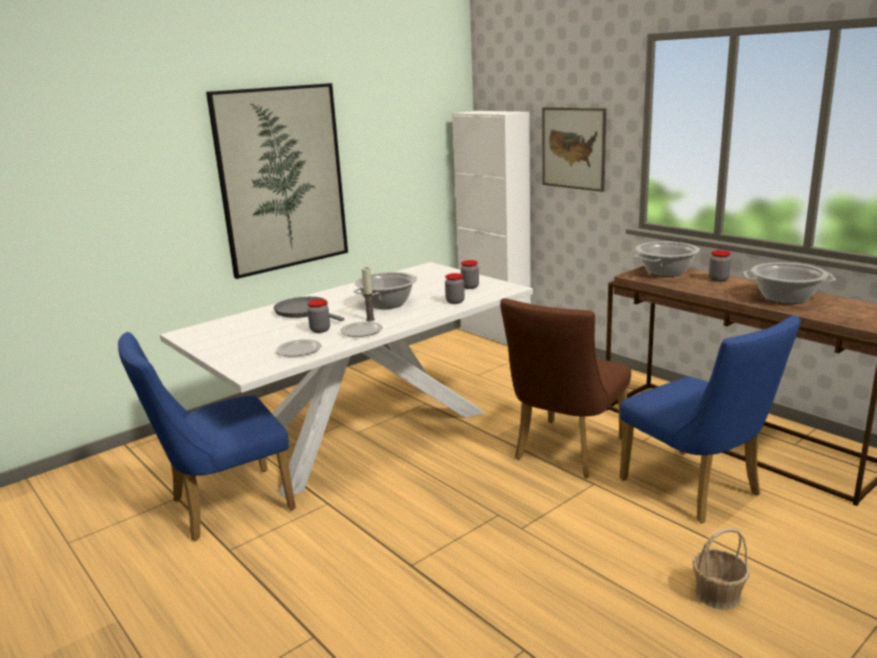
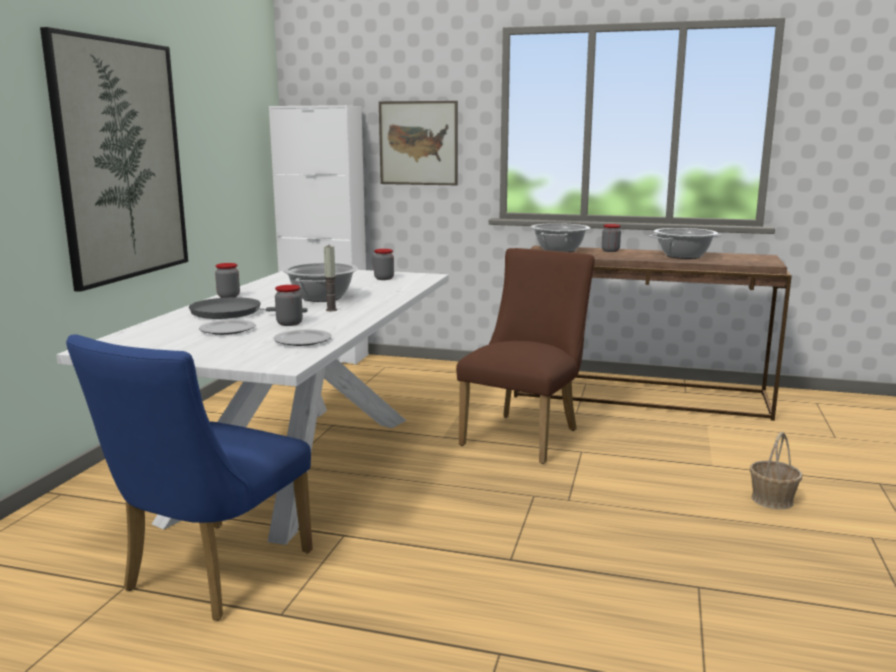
camera: 35 degrees left, 5 degrees down
plate [340,321,382,337] -> plate moved to [199,319,255,335]
jar [445,273,465,304] -> jar moved to [215,263,240,298]
brown chair [500,298,631,478] -> brown chair turned 150 degrees counterclockwise [456,248,595,464]
blue chair [620,315,801,523] -> none

